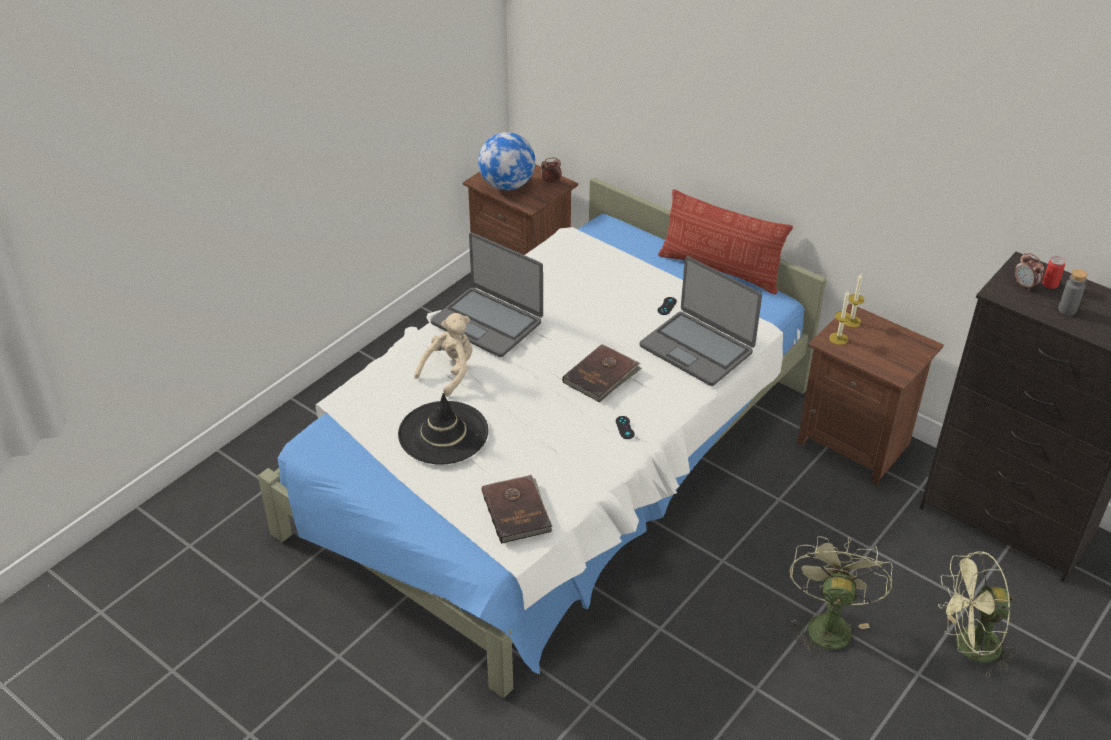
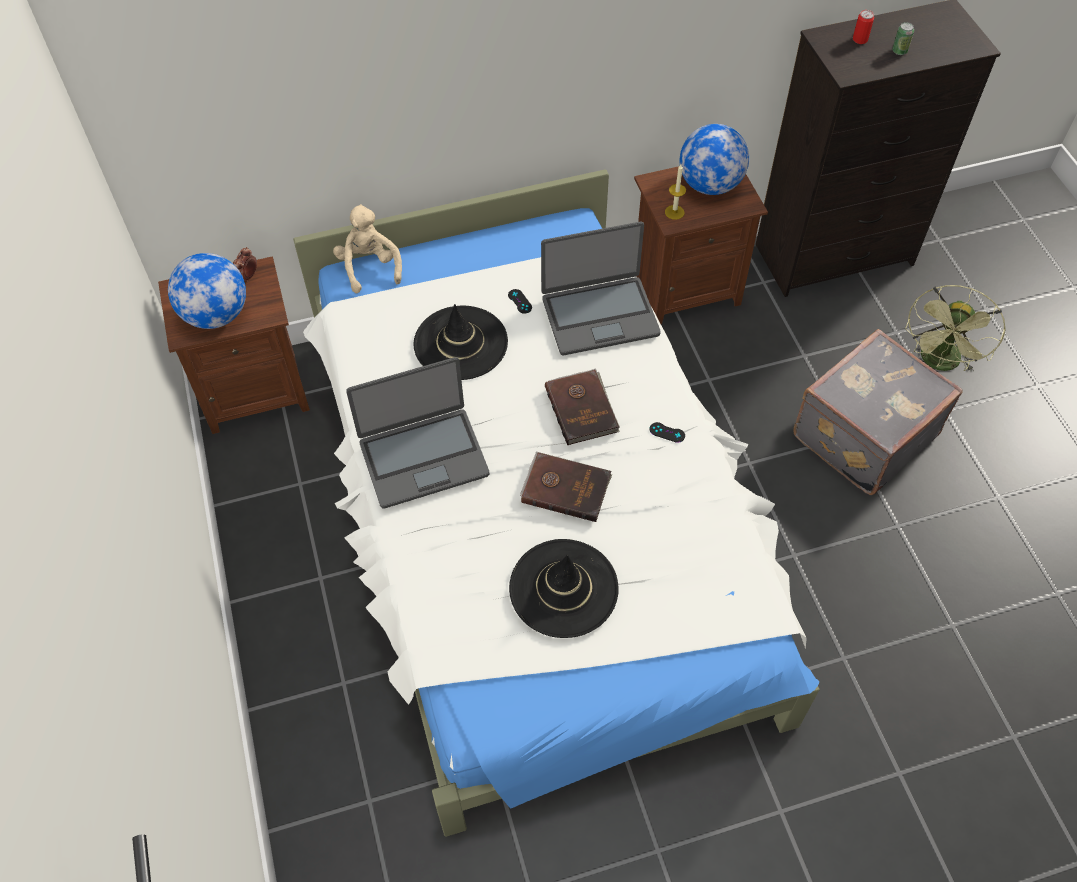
camera: 55 degrees left, 15 degrees up
beige plush toy [414,313,473,397] -> beige plush toy moved to [333,204,402,293]
brown book [482,474,553,544] -> brown book moved to [520,451,612,522]
pillow [658,189,793,294] -> none
green fan [790,536,892,658] -> grey suitcase [793,329,963,495]
candle [844,274,864,327] -> none
alarm clock [1015,253,1044,291] -> none
grey bottle [1058,269,1087,315] -> can [892,22,914,55]
none -> black hat [413,304,508,380]
none -> globe [680,124,749,195]

